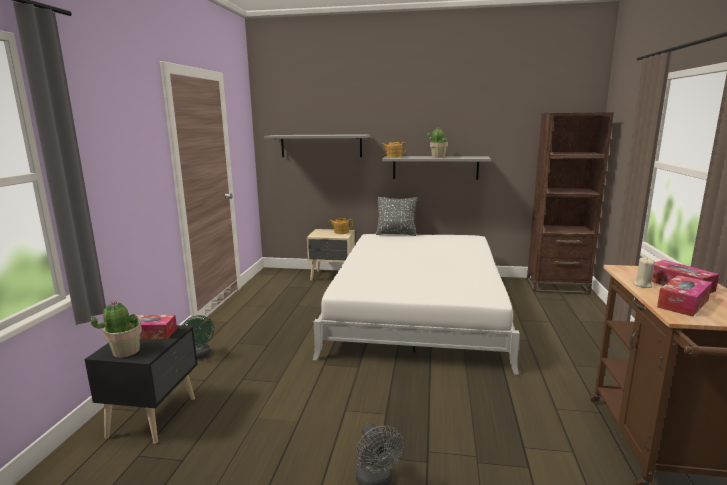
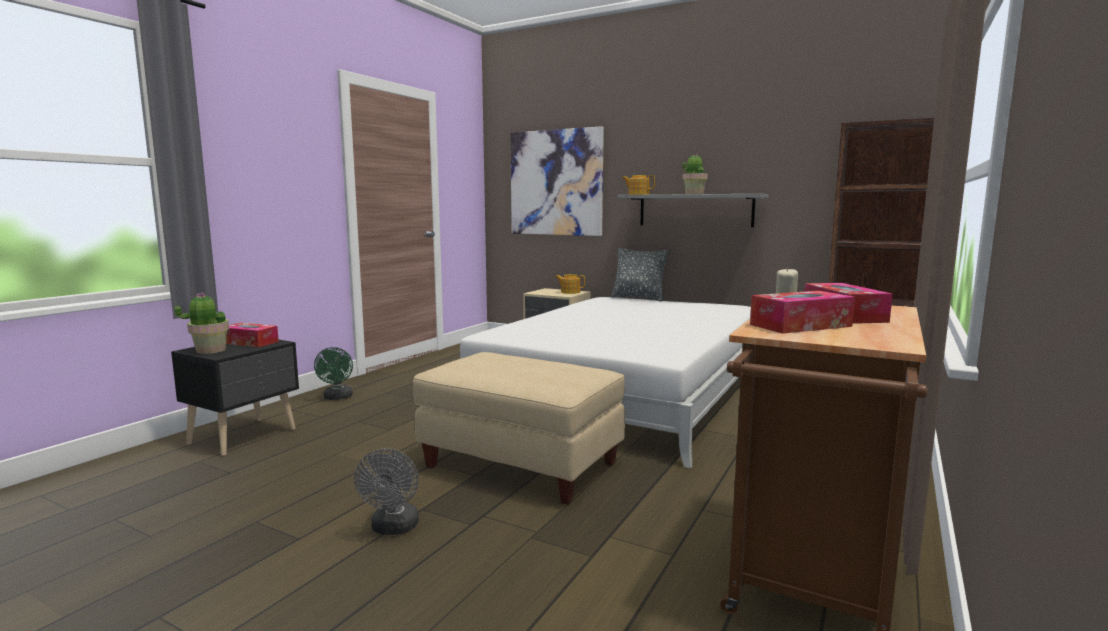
camera: 20 degrees right, 5 degrees down
grey shelf [264,134,370,157] -> picture [510,126,604,236]
none -> beige ottoman [413,352,625,505]

